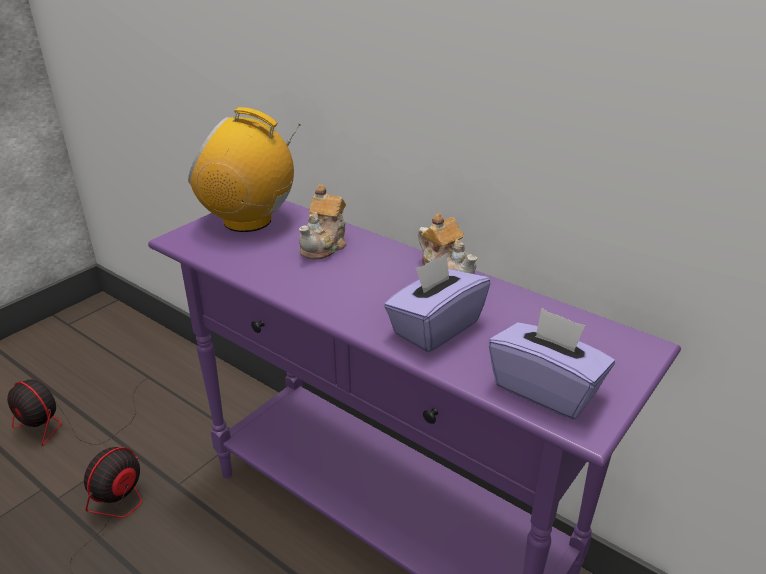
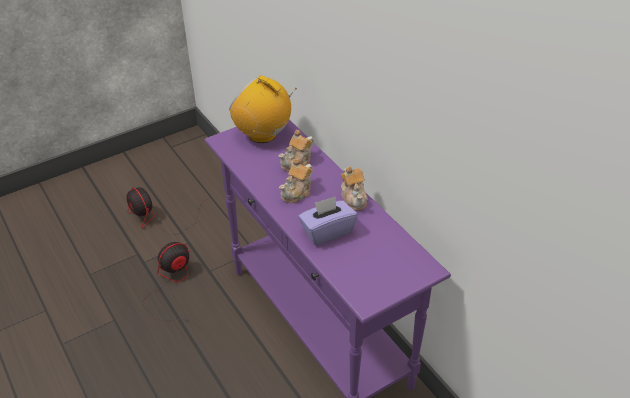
camera: 20 degrees right, 10 degrees up
purple tissue box [489,308,615,420] -> none
none -> teapot [279,159,313,203]

